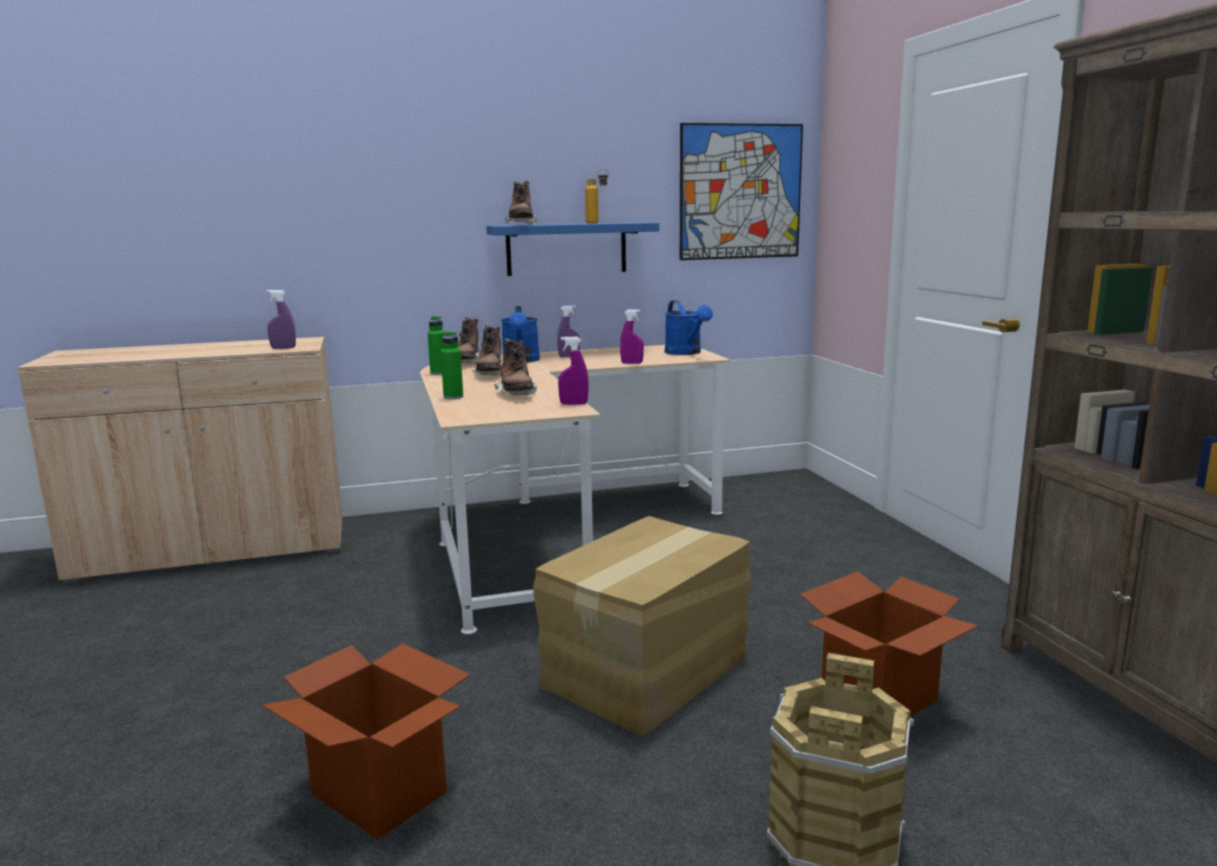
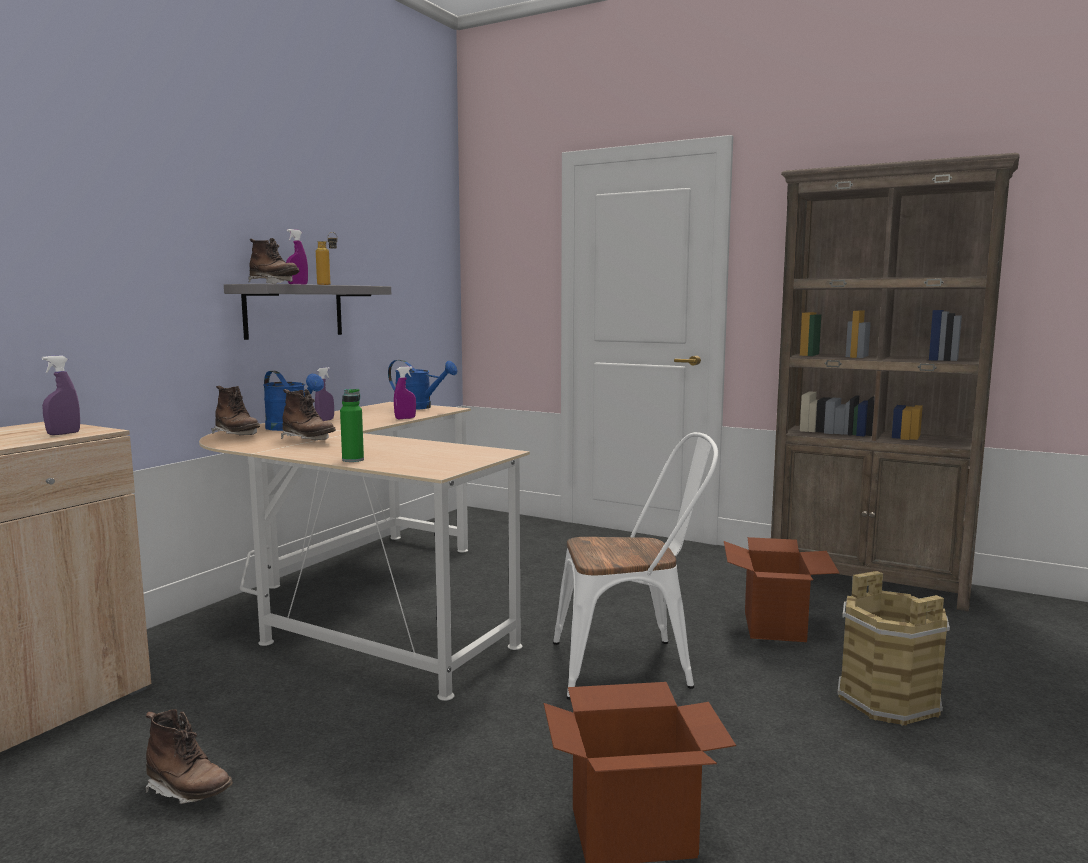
camera: 45 degrees left, 5 degrees down
green bottle [428,316,445,375] -> none
blue shelf [486,222,659,276] -> grey shelf [224,284,391,340]
brown boot [494,338,537,395] -> brown boot moved to [145,709,233,804]
cardboard box [533,516,751,736] -> white chair [553,432,718,700]
purple spray bottle [558,337,589,405] -> purple spray bottle moved to [286,229,308,284]
picture [680,123,803,260] -> none

